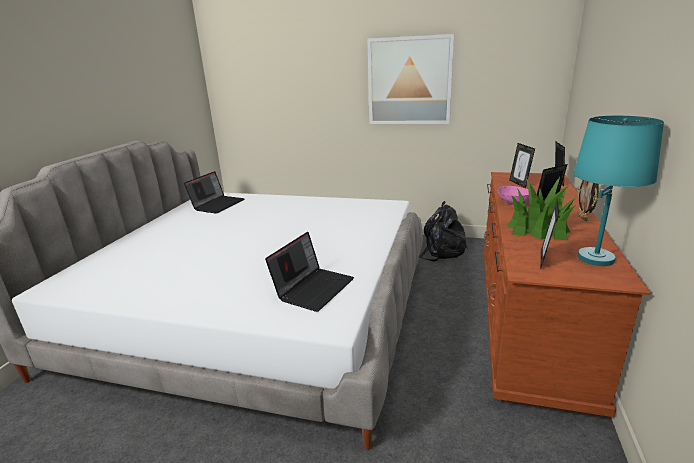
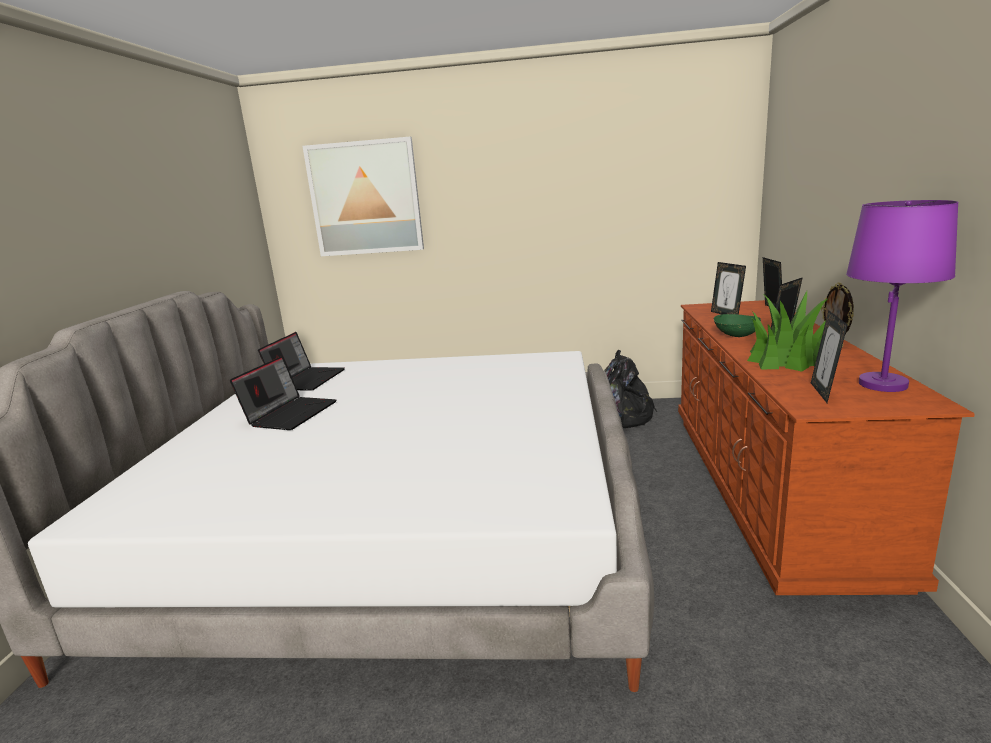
camera: 10 degrees left, 5 degrees down
laptop [265,232,354,312] -> laptop moved to [230,356,336,430]
picture [367,34,454,124] -> picture moved to [303,137,424,256]
pink bowl [498,186,529,205] -> green bowl [714,314,761,337]
turquoise table lamp [573,116,664,266] -> purple table lamp [846,200,959,392]

